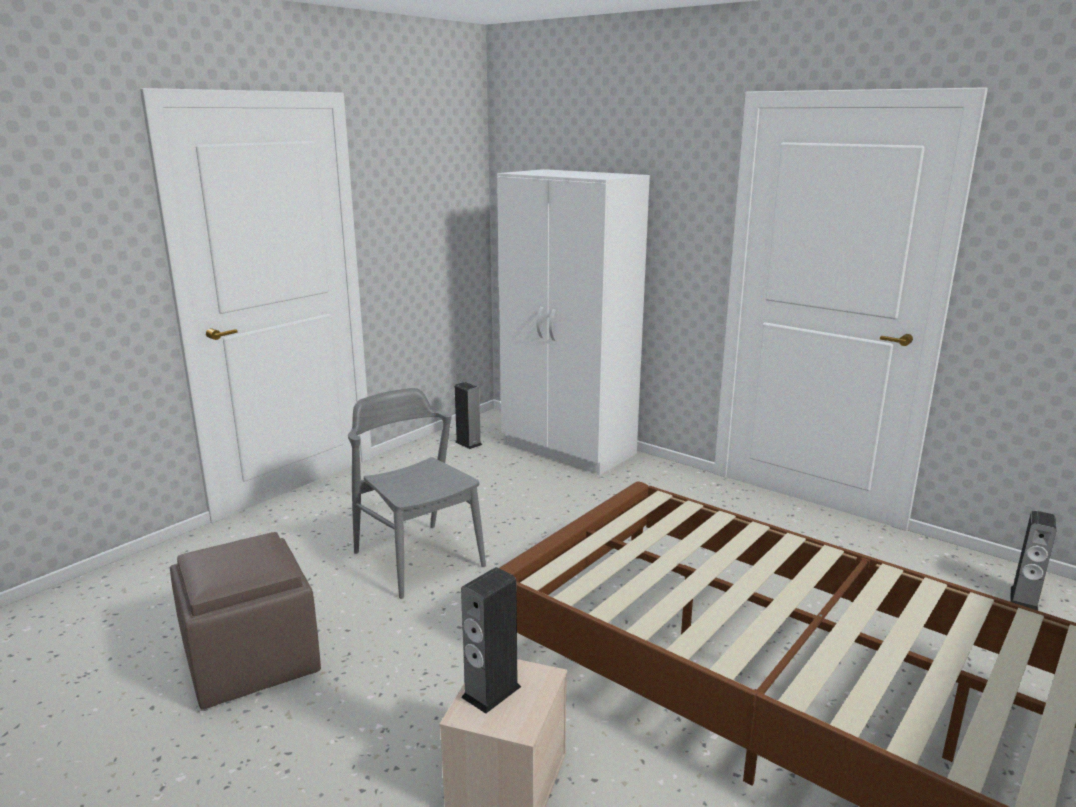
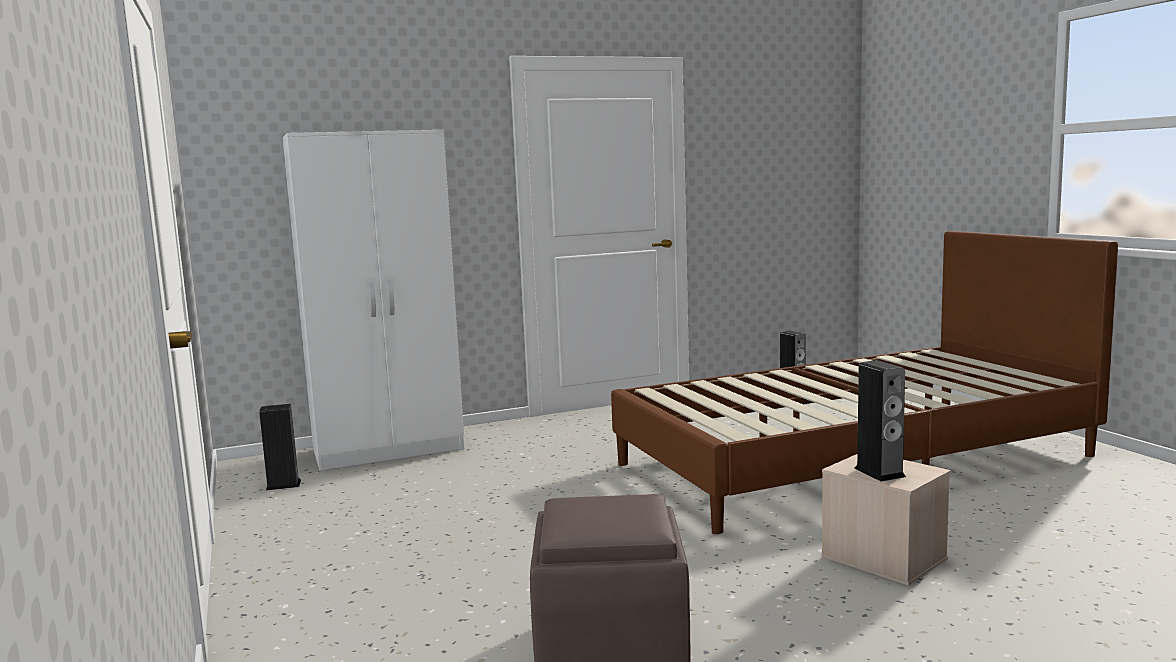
camera: 60 degrees left, 10 degrees down
grey chair [348,388,486,599] -> none

